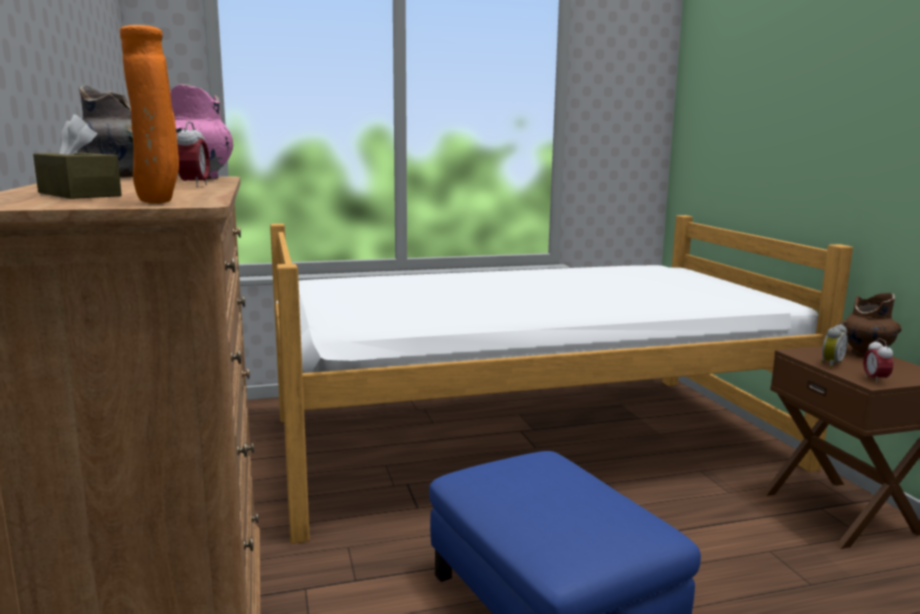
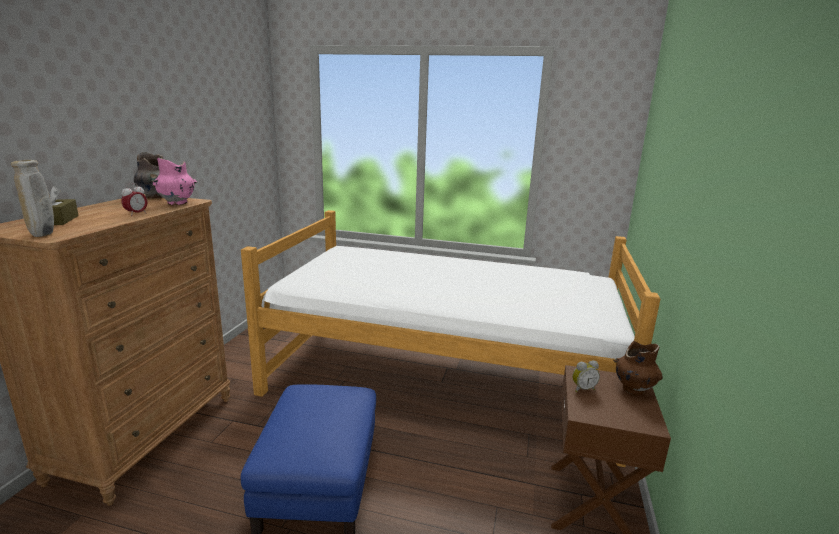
camera: 30 degrees right, 5 degrees up
orange vase [120,25,179,204] -> beige vase [11,160,54,237]
alarm clock [863,338,893,384] -> none

